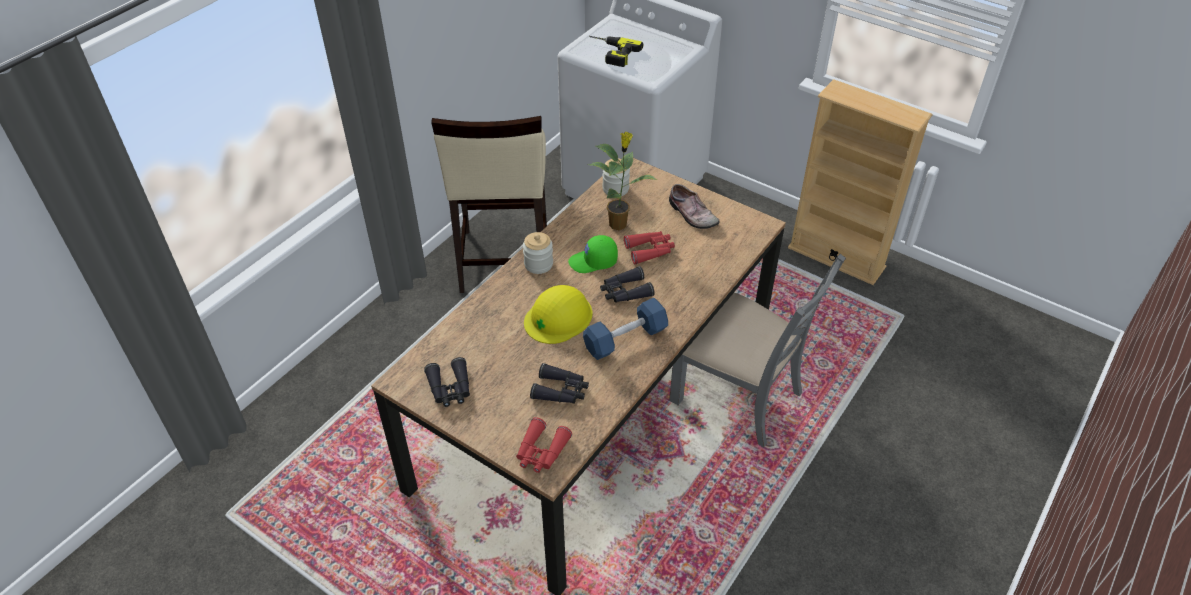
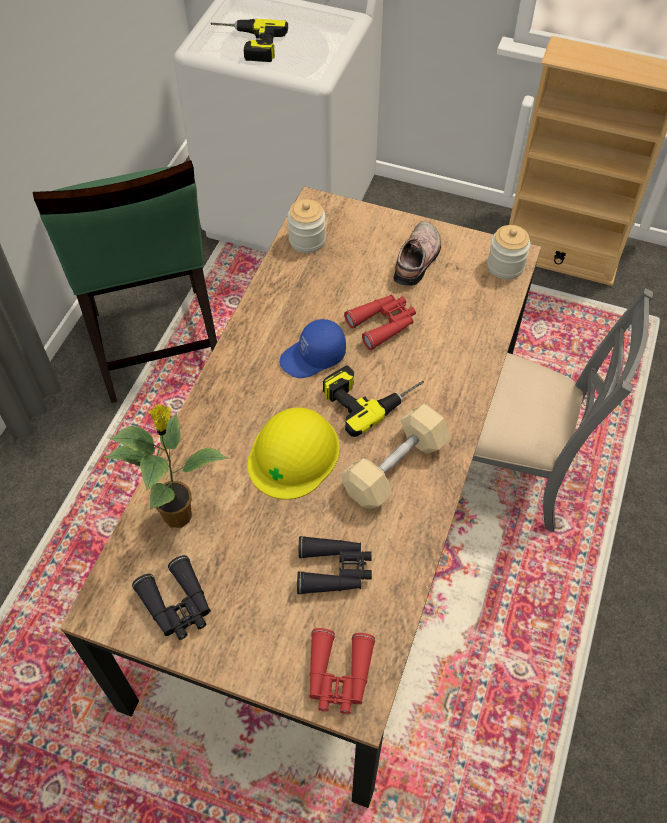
camera: 15 degrees left, 10 degrees up
beige stool [431,116,547,293] -> green stool [33,160,217,403]
jar [523,232,553,274] -> jar moved to [487,225,531,280]
green cap [568,235,618,273] -> blue cap [279,319,346,378]
blue dumbbell [583,298,668,360] -> beige dumbbell [340,404,451,509]
potted plant [588,132,658,230] -> potted plant moved to [104,404,228,528]
black binoculars [600,266,655,303] -> power drill [323,365,424,437]
shoe [669,184,720,229] -> shoe turned 105 degrees counterclockwise [393,221,441,286]

